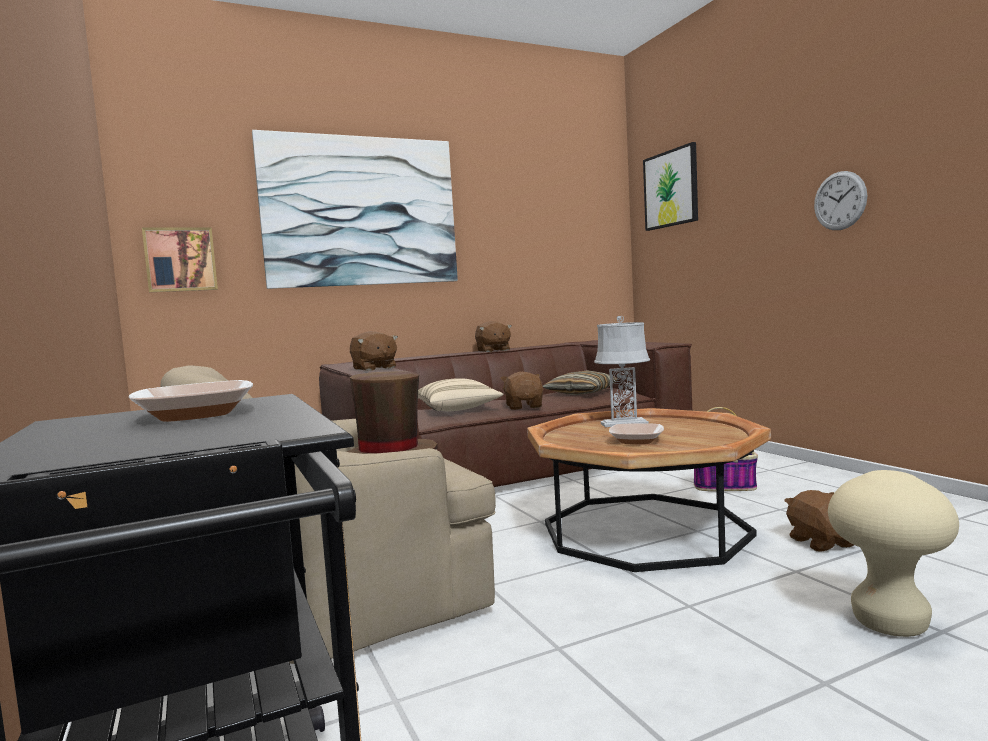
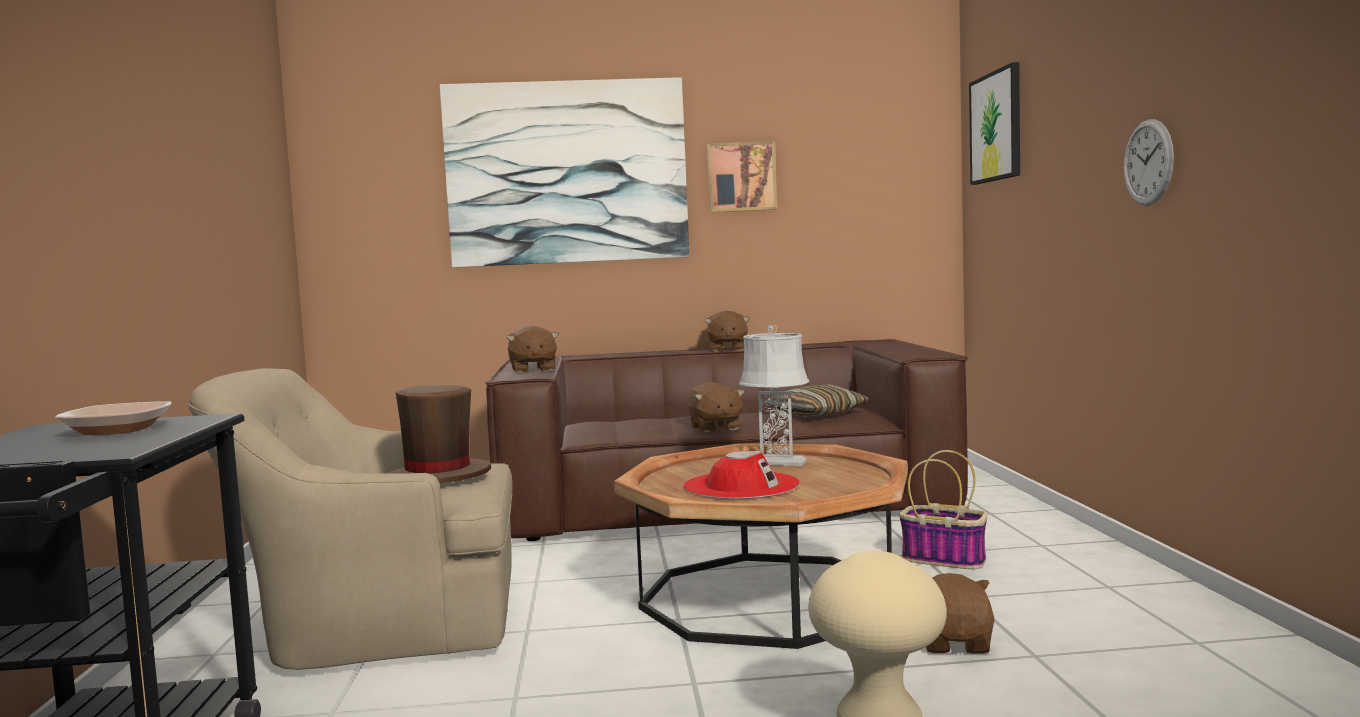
camera: 20 degrees right, 0 degrees up
picture [142,227,218,292] -> picture moved to [707,141,777,212]
beige pillow [418,378,504,411] -> none
brown plush toy [500,372,543,410] -> brown plush toy turned 150 degrees clockwise [688,382,745,433]
bowl [609,423,664,444] -> red hat [684,451,800,499]

